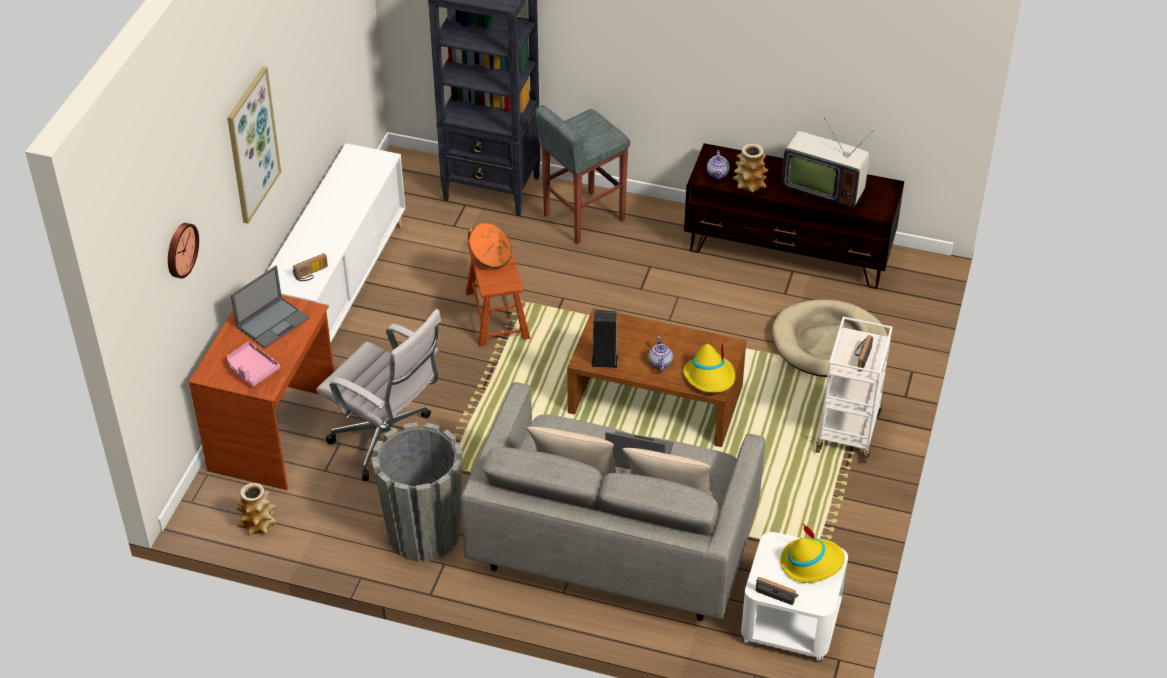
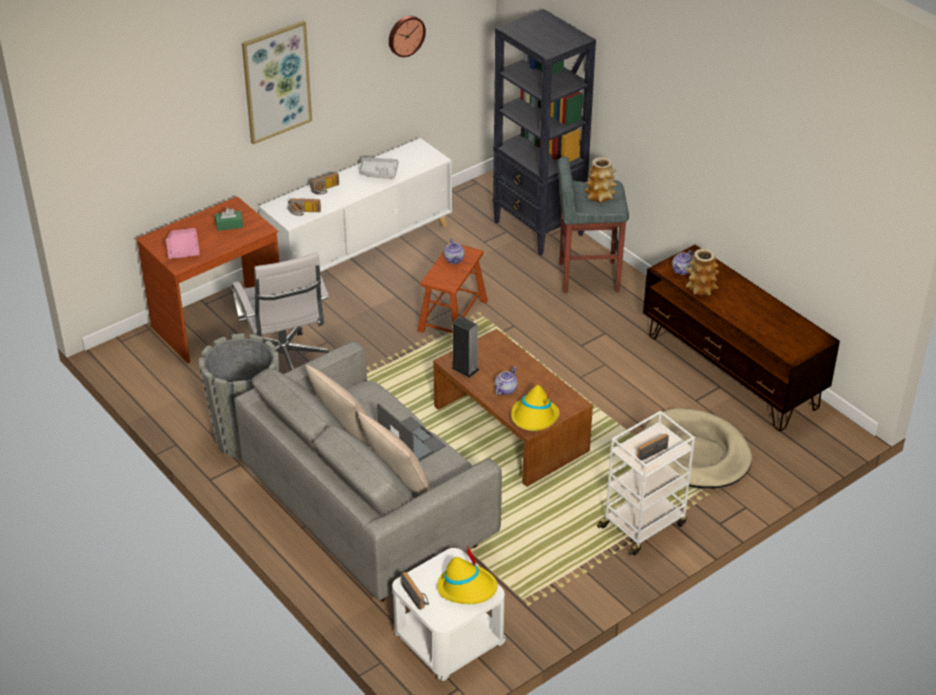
camera: 35 degrees right, 5 degrees down
wall clock [168,223,199,279] -> wall clock moved to [389,16,426,57]
laptop [231,266,309,348] -> green tissue box [215,208,243,231]
vase [237,483,277,535] -> vase moved to [584,157,617,203]
orange hat [468,223,512,268] -> teapot [444,238,465,264]
television [781,118,873,209] -> none
none -> radio [310,172,339,195]
none -> grey tray [359,157,398,179]

